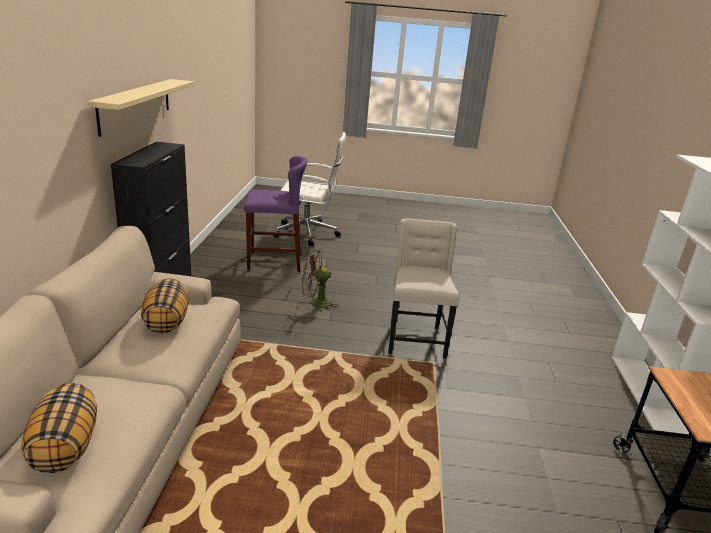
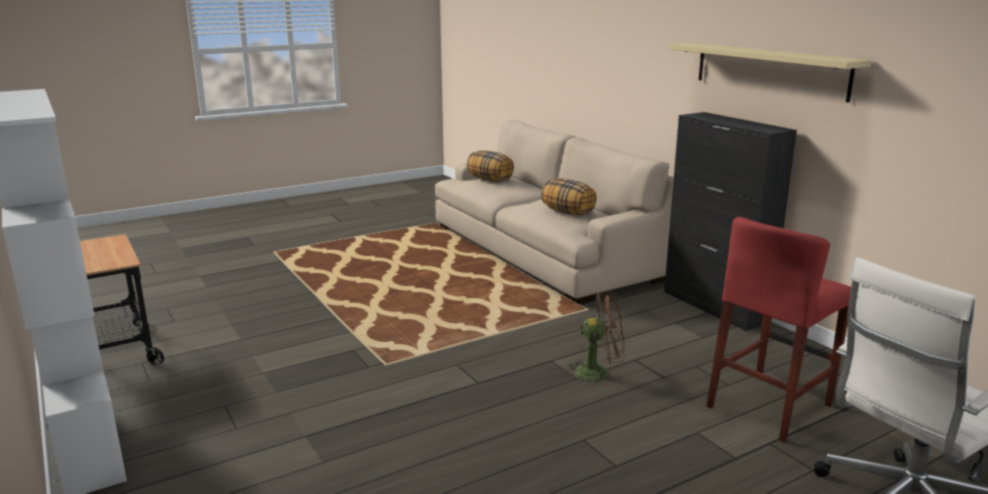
camera: 145 degrees right, 5 degrees down
purple stool [244,156,307,272] -> red stool [706,217,851,443]
brown fan [302,250,338,312] -> brown fan turned 45 degrees clockwise [565,291,625,387]
beige chair [388,219,459,359] -> none

